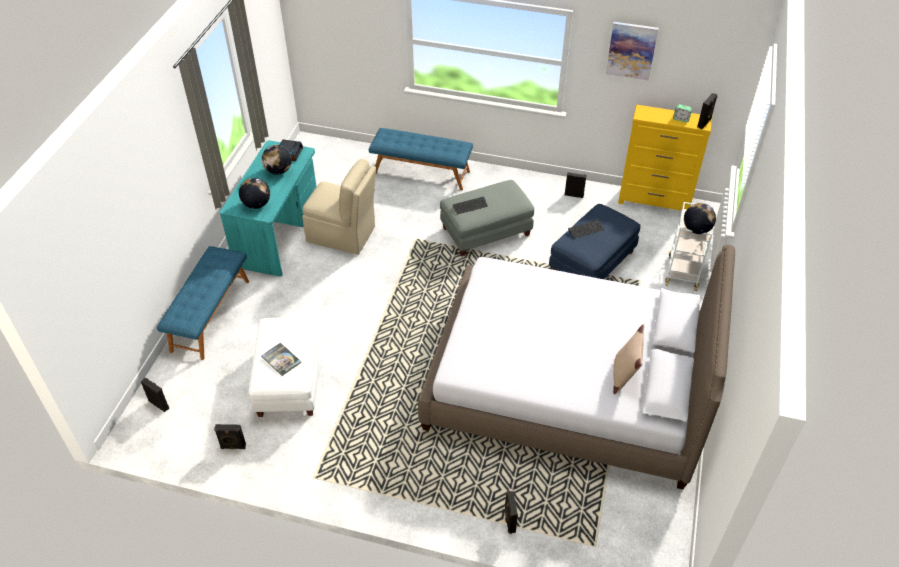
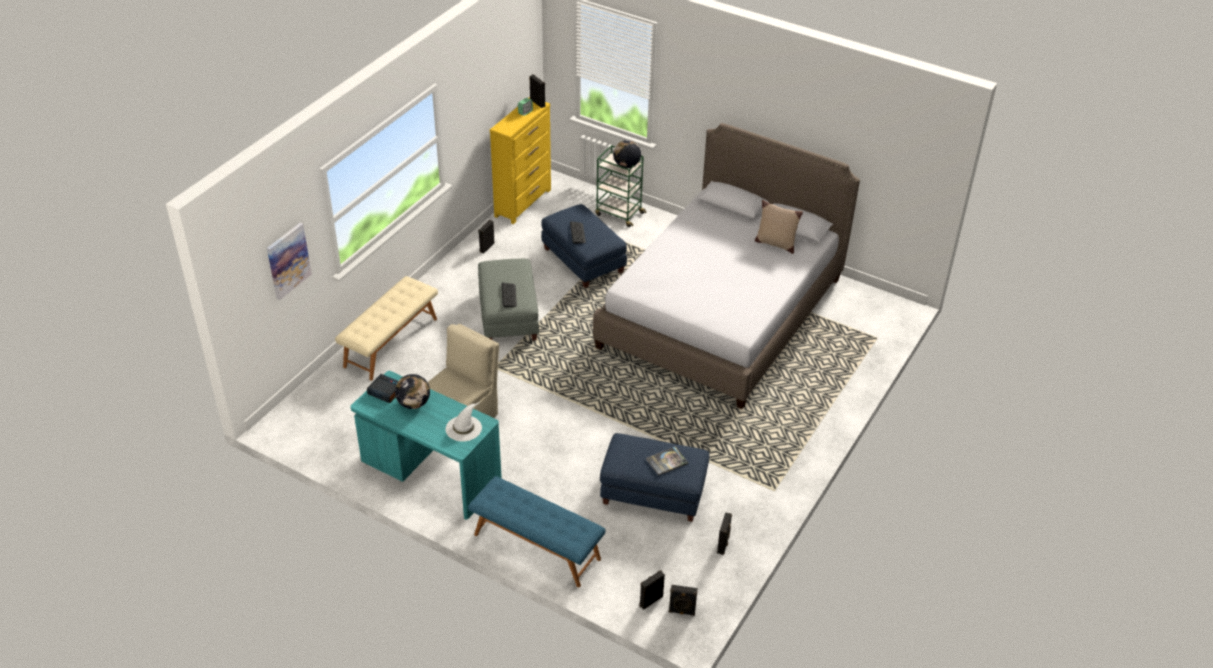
camera: 75 degrees left, 5 degrees down
globe [239,178,270,209] -> white hat [445,402,482,441]
white ottoman [249,317,320,417] -> blue ottoman [600,433,710,522]
blue bench [369,128,473,190] -> beige bench [335,276,438,380]
black speaker [504,491,518,534] -> black speaker moved to [669,585,698,616]
picture [606,22,659,80] -> picture moved to [267,223,312,300]
white cart [665,202,715,291] -> green cart [595,145,646,227]

